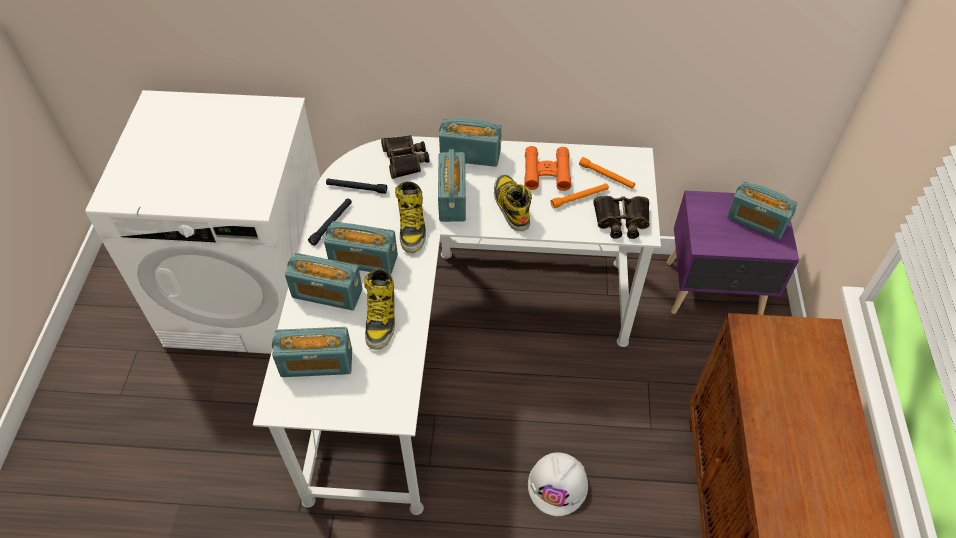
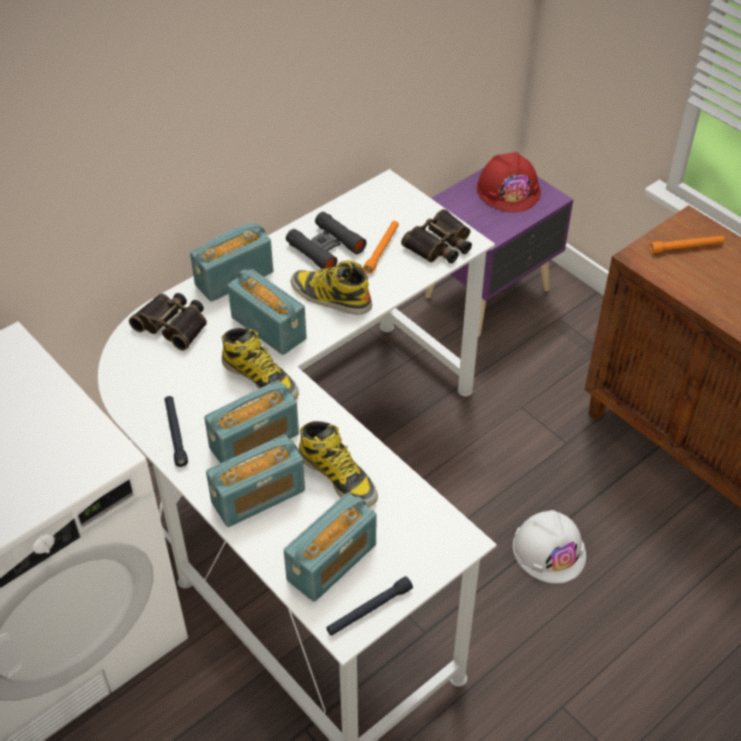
camera: 45 degrees left, 5 degrees down
black flashlight [326,178,387,194] -> black flashlight moved to [326,576,413,636]
orange binoculars [524,146,571,191] -> black binoculars [286,212,367,269]
orange flashlight [579,157,635,188] -> orange flashlight moved to [649,235,725,254]
radio [727,181,797,239] -> red hard hat [477,152,541,212]

